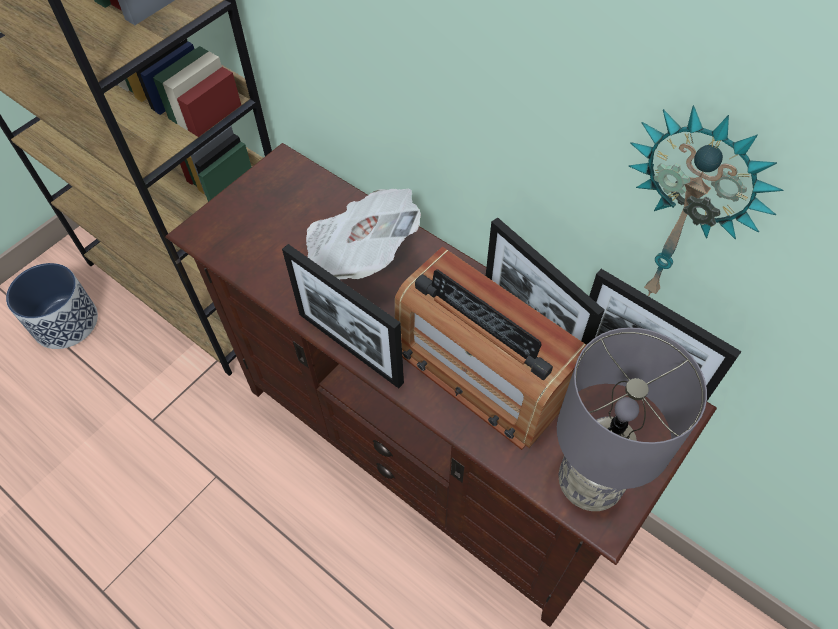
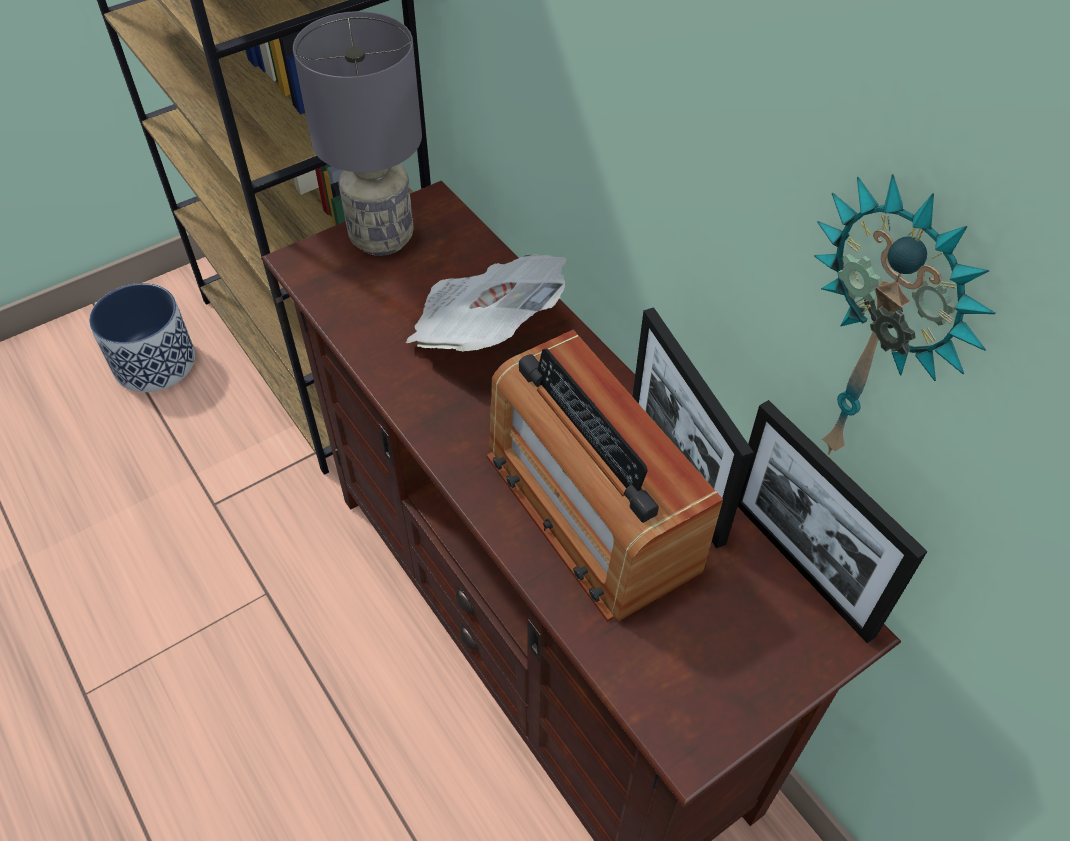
camera: 15 degrees right, 5 degrees down
picture frame [282,244,404,389] -> none
grey table lamp [557,327,707,511] -> grey table lamp moved to [293,11,422,256]

